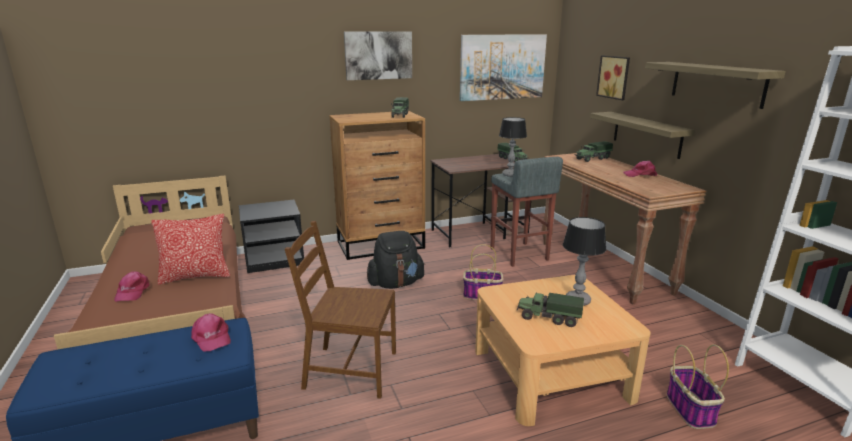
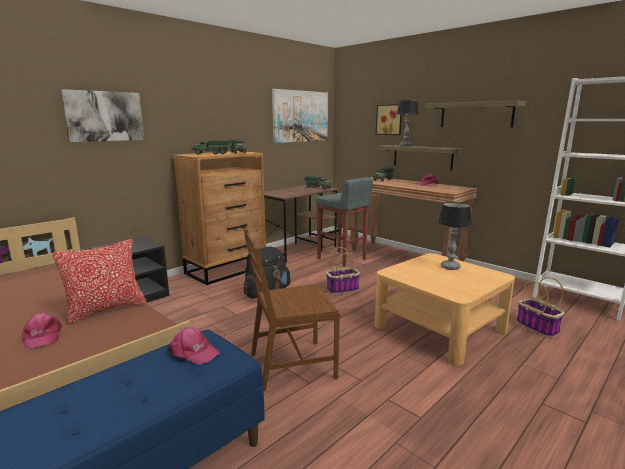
camera: 25 degrees left, 5 degrees down
picture [344,31,412,80] -> picture moved to [60,89,144,142]
table lamp [499,117,527,177] -> table lamp moved to [397,100,418,146]
toy truck [517,292,584,327] -> toy truck moved to [192,140,229,155]

